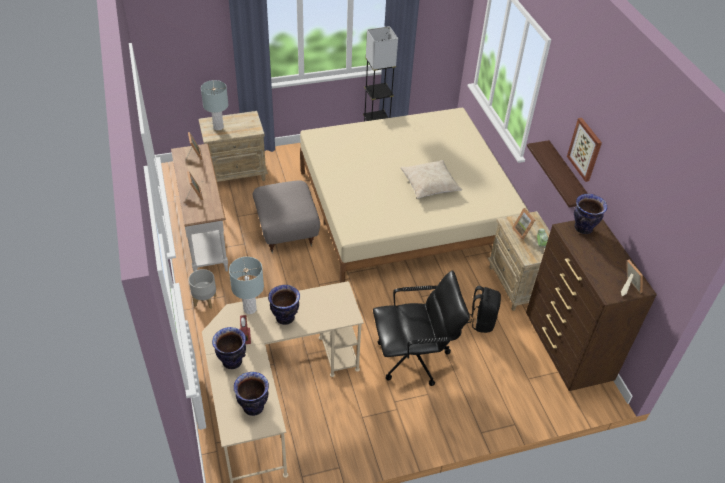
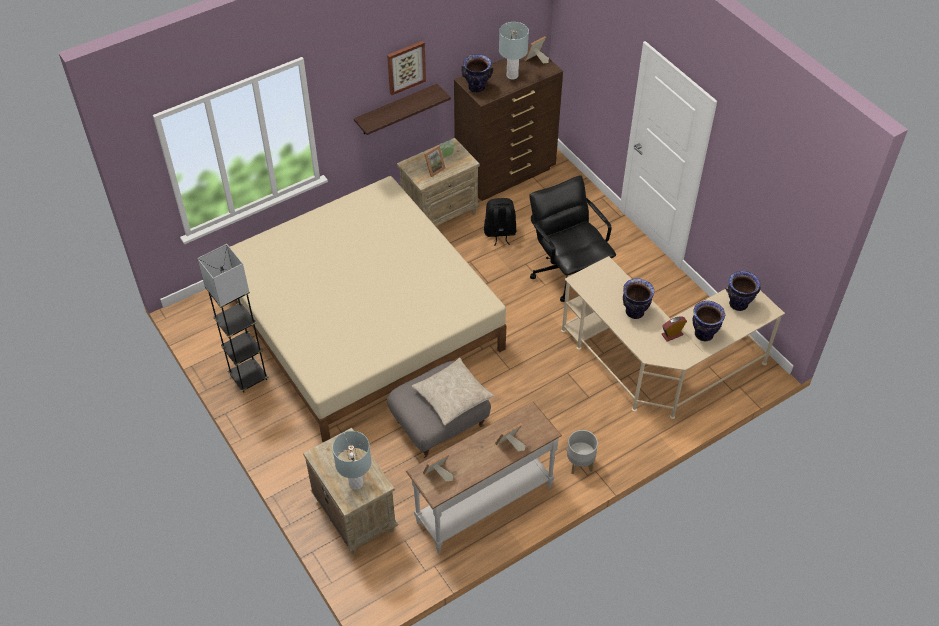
camera: 105 degrees left, 5 degrees up
grey table lamp [229,257,264,314] -> grey table lamp moved to [499,22,529,80]
beige pillow [400,160,462,199] -> beige pillow moved to [411,358,495,425]

